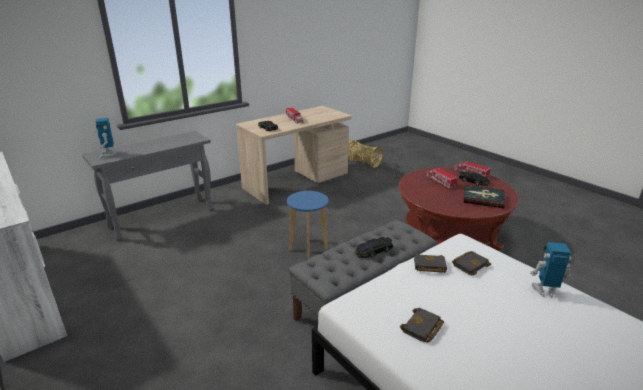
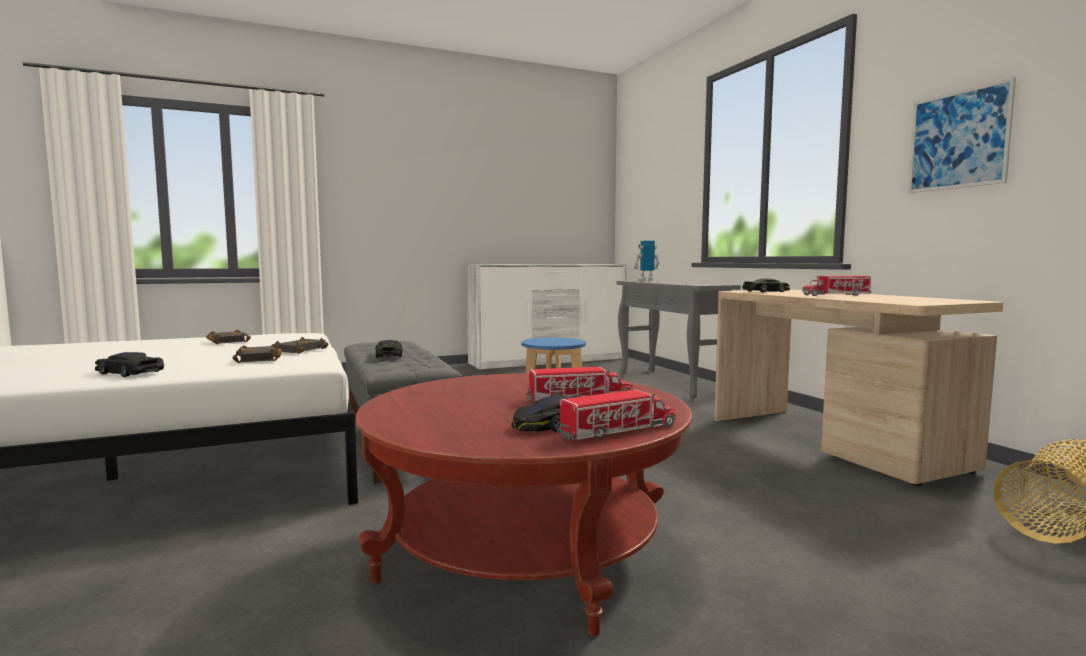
camera: 105 degrees right, 20 degrees down
book [463,185,505,208] -> none
toy robot [530,242,572,298] -> black toy car [95,352,164,377]
none -> picture [908,77,1016,193]

